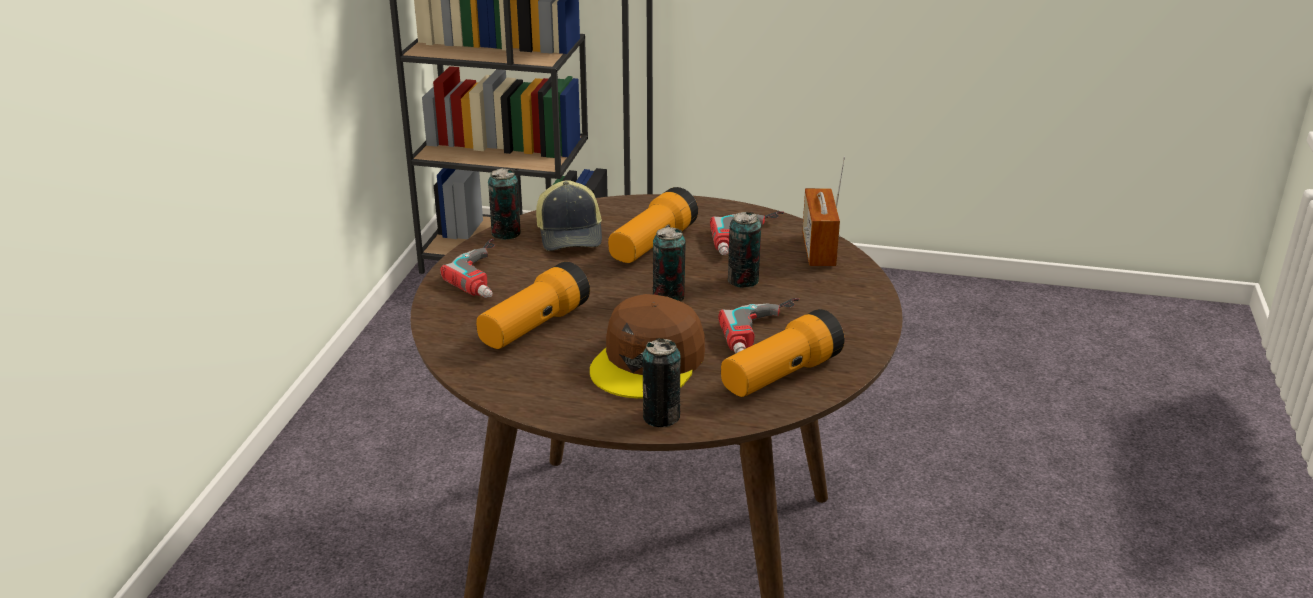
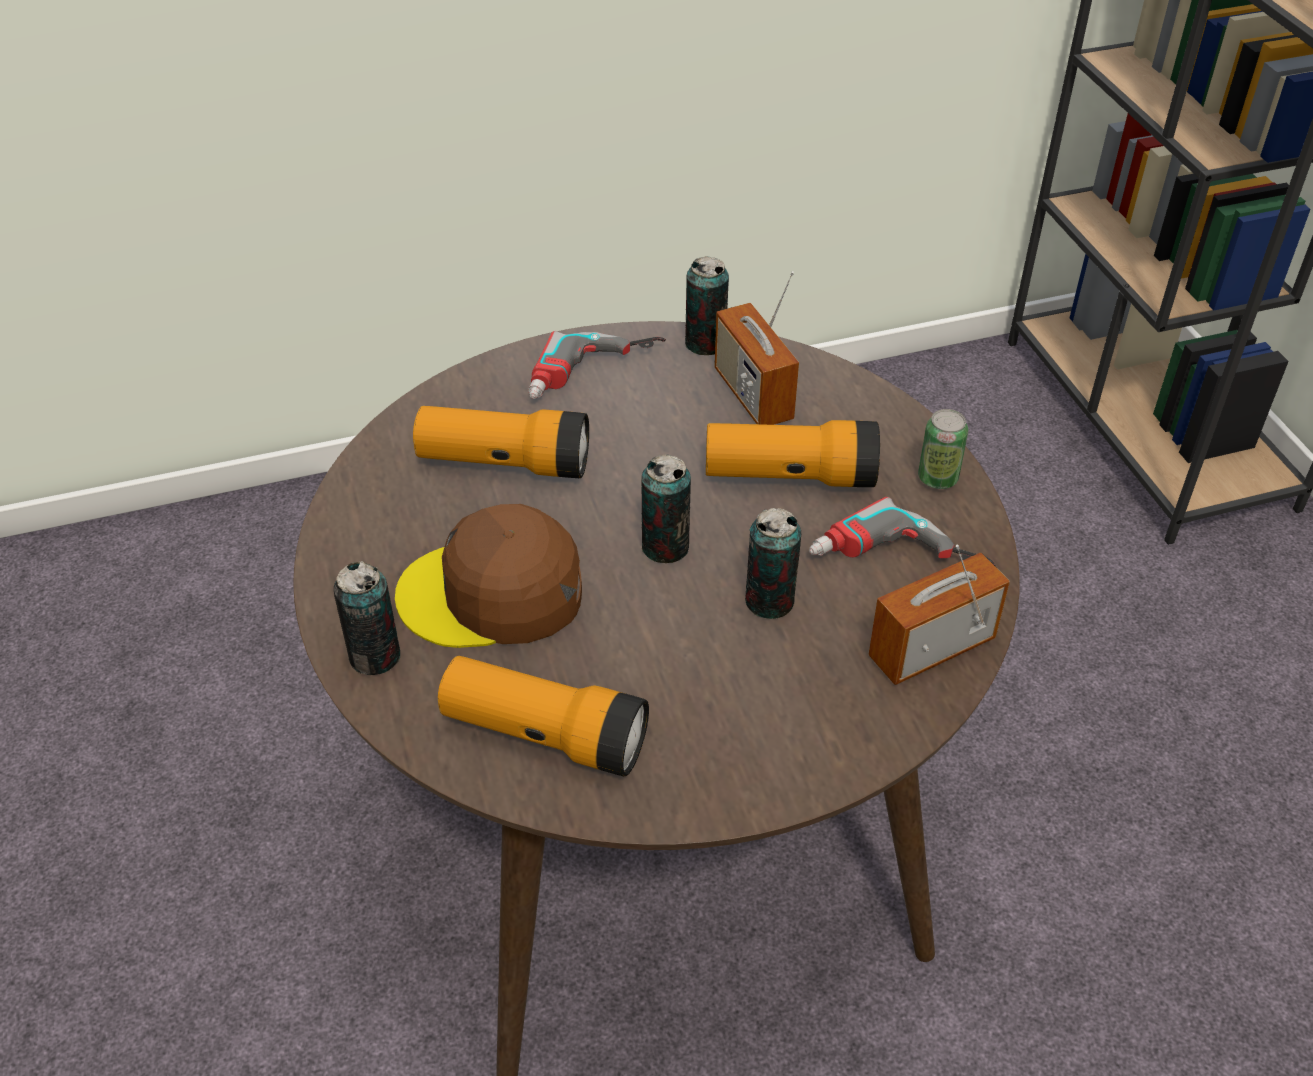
camera: 60 degrees right, 15 degrees up
cap [536,181,602,251] -> radio [714,271,799,425]
power drill [719,298,799,354] -> none
none -> can [918,409,968,489]

